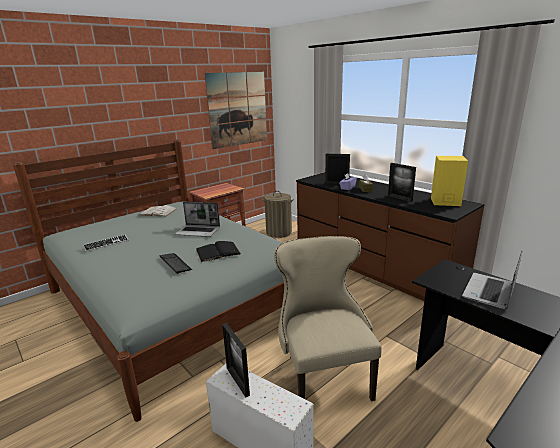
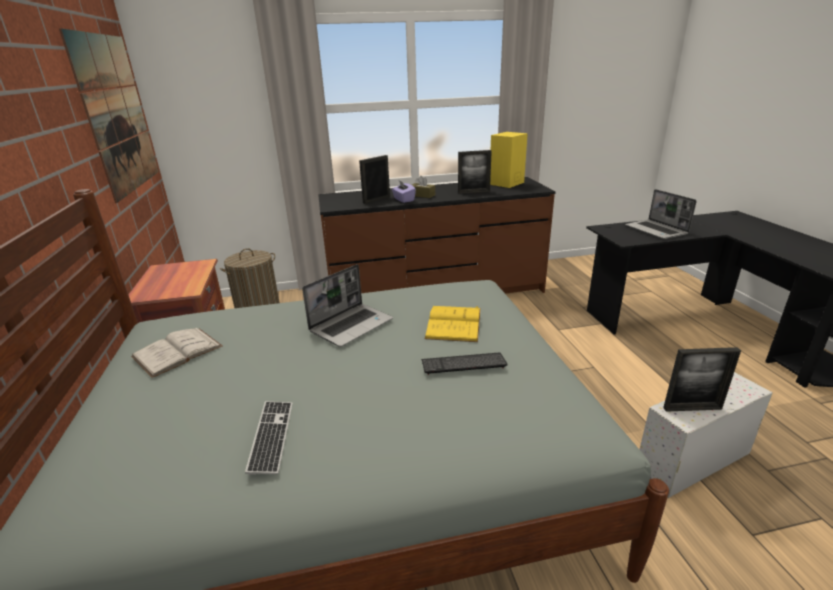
camera: 60 degrees left, 5 degrees up
black book [196,241,241,262] -> yellow book [424,306,481,342]
beige chair [274,236,382,401] -> none

